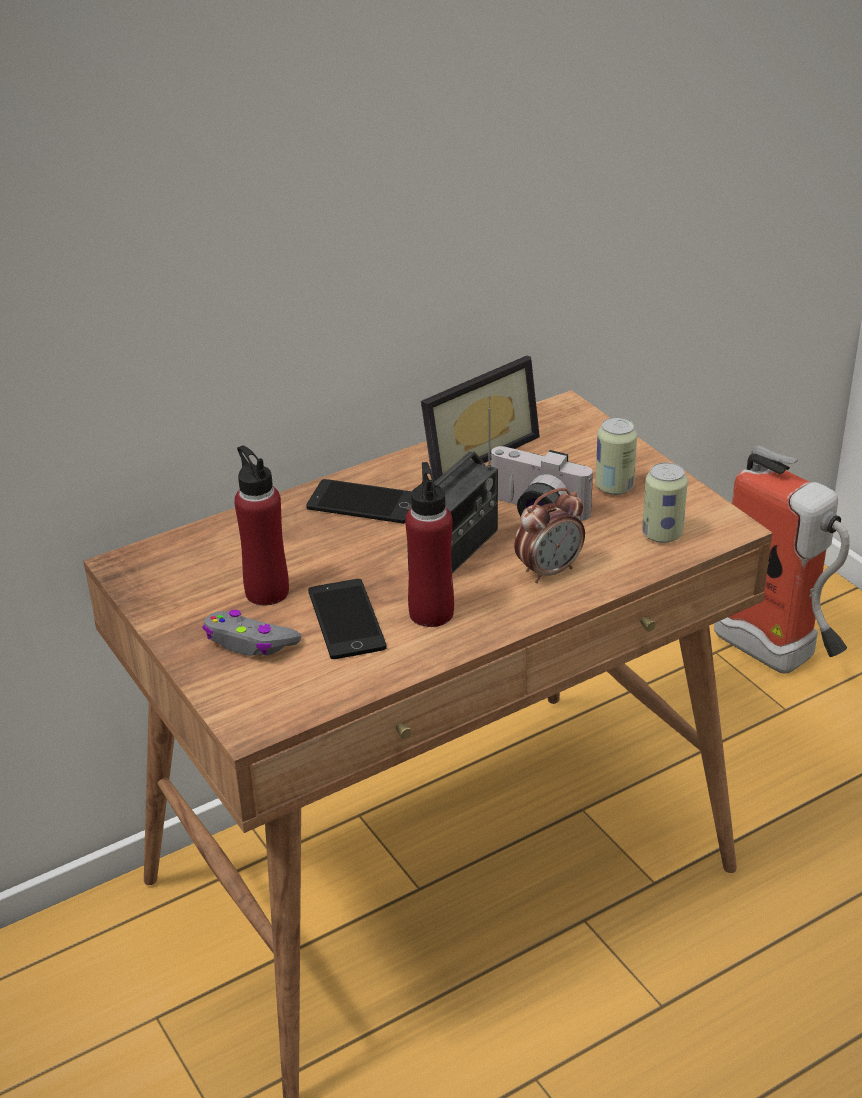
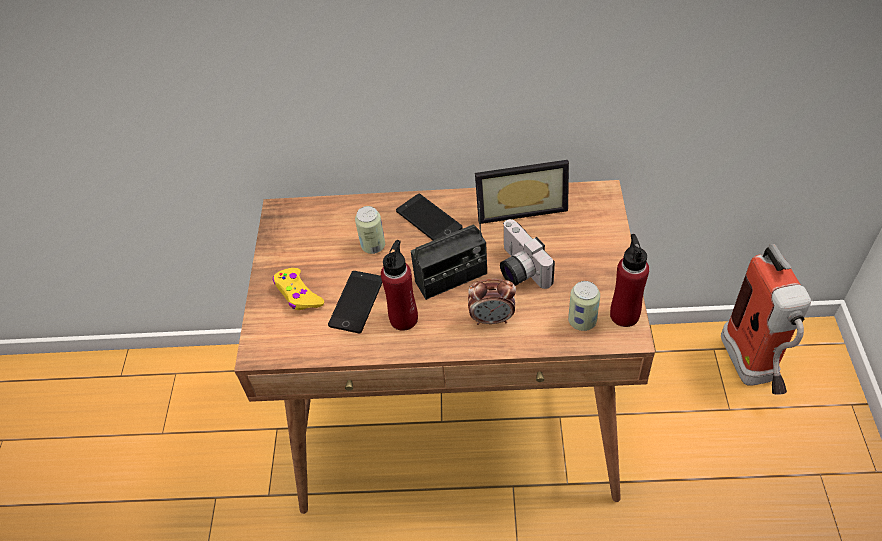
camera: 35 degrees right, 15 degrees up
grey game controller [202,610,302,656] -> yellow game controller [273,268,324,310]
red bottle [234,445,289,606] -> red bottle moved to [610,234,649,327]
can [595,417,637,495] -> can moved to [355,206,385,254]

